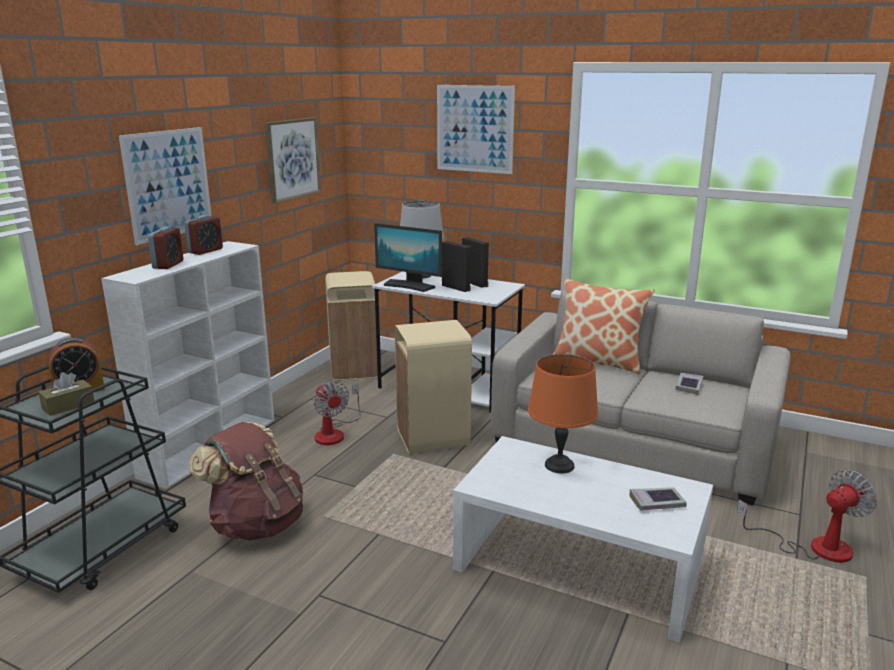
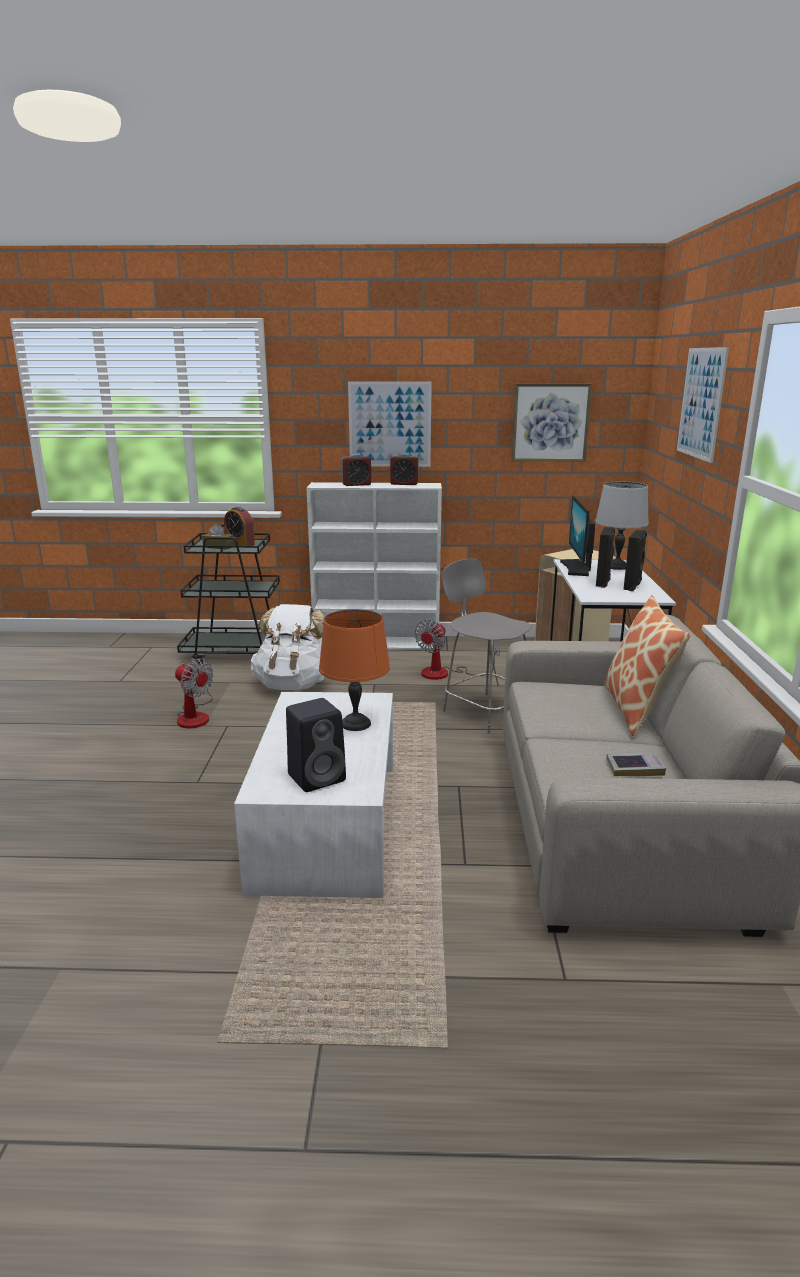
camera: 65 degrees right, 0 degrees up
brown backpack [189,422,303,540] -> white backpack [251,604,325,690]
beige trash can [395,320,472,453] -> grey chair [442,559,532,734]
book [629,487,687,511] -> black speaker [286,698,346,792]
fan [737,470,877,563] -> fan moved to [175,659,213,728]

